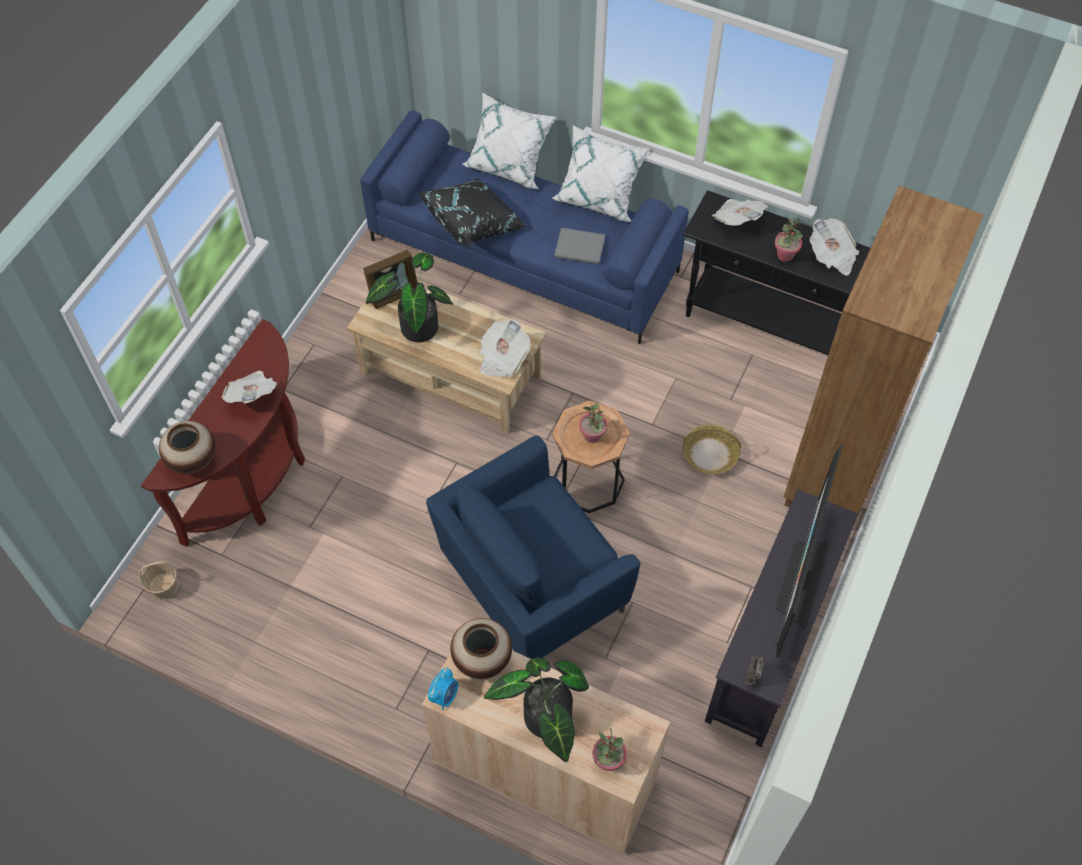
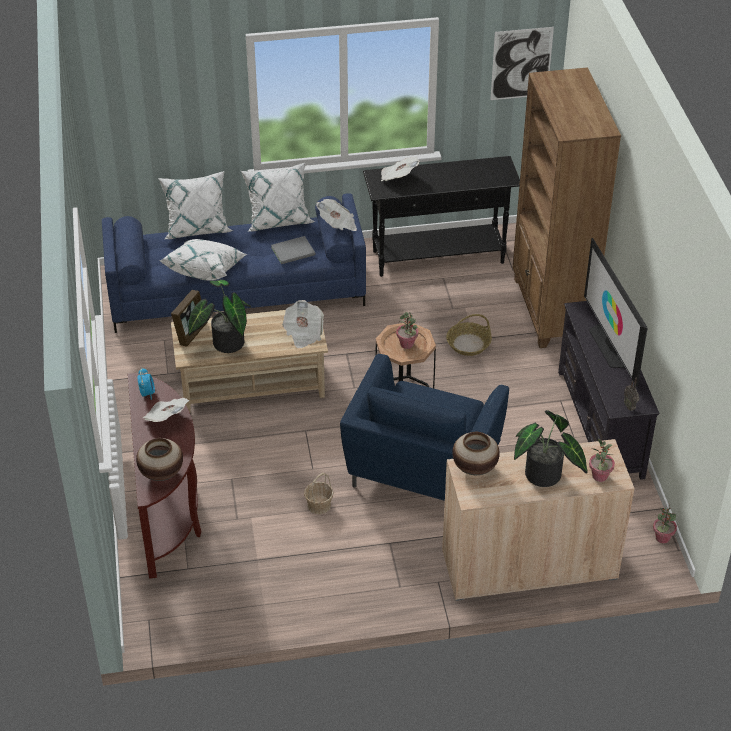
camera: 35 degrees left, 15 degrees down
basket [139,561,179,600] -> basket moved to [304,473,333,514]
black pillow [418,178,527,247] -> white pillow [159,239,247,281]
alarm clock [428,668,458,710] -> alarm clock moved to [138,368,155,400]
potted plant [775,217,803,262] -> potted plant moved to [653,505,677,544]
newspaper [810,218,859,276] -> newspaper moved to [316,199,357,231]
none -> picture [491,27,554,100]

